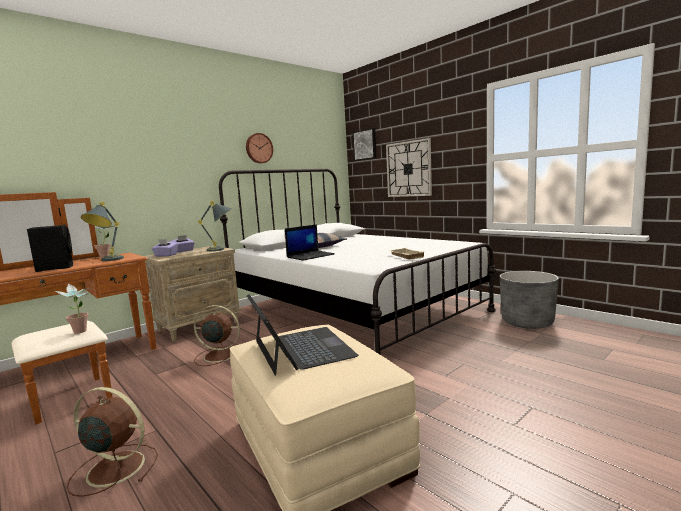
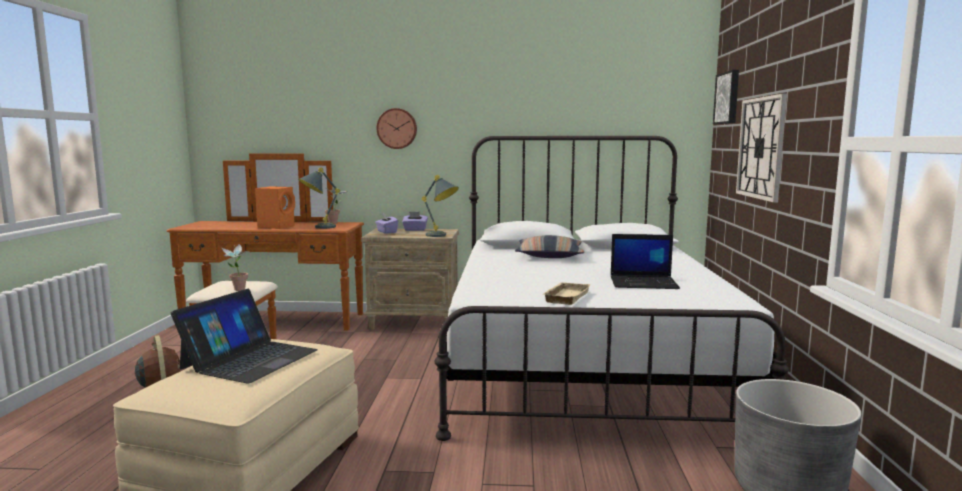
camera: 45 degrees right, 0 degrees up
black speaker [27,225,73,272] -> orange speaker [255,186,295,229]
brown fan [194,305,240,366] -> none
wall clock [246,133,273,163] -> wall clock moved to [377,108,417,149]
laptop [285,224,335,261] -> laptop moved to [610,234,680,289]

